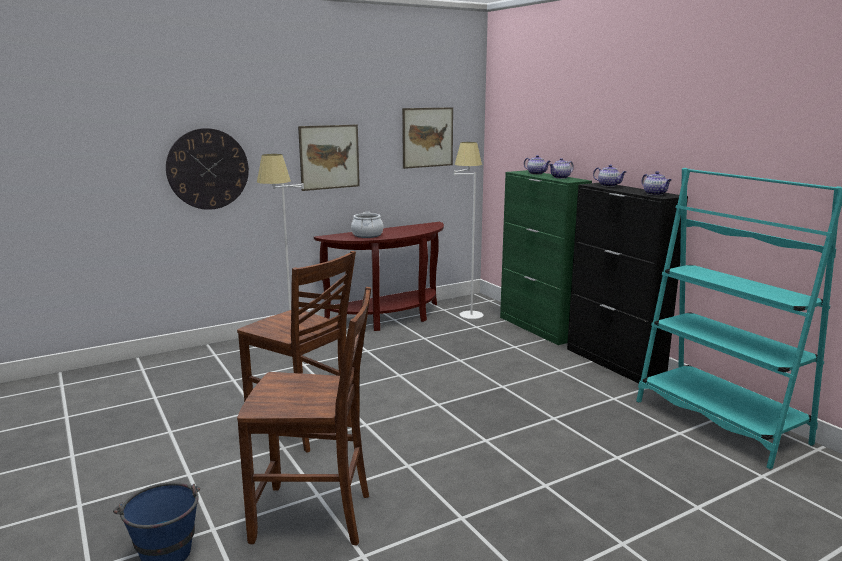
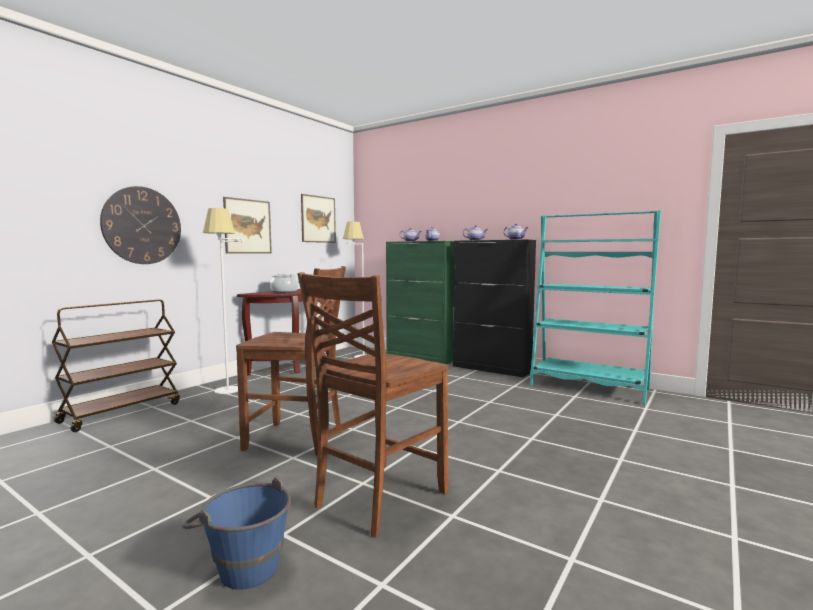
camera: 25 degrees left, 10 degrees down
brown chair [237,287,371,546] -> brown chair turned 150 degrees clockwise [297,272,449,538]
none -> brown cart [52,300,180,432]

